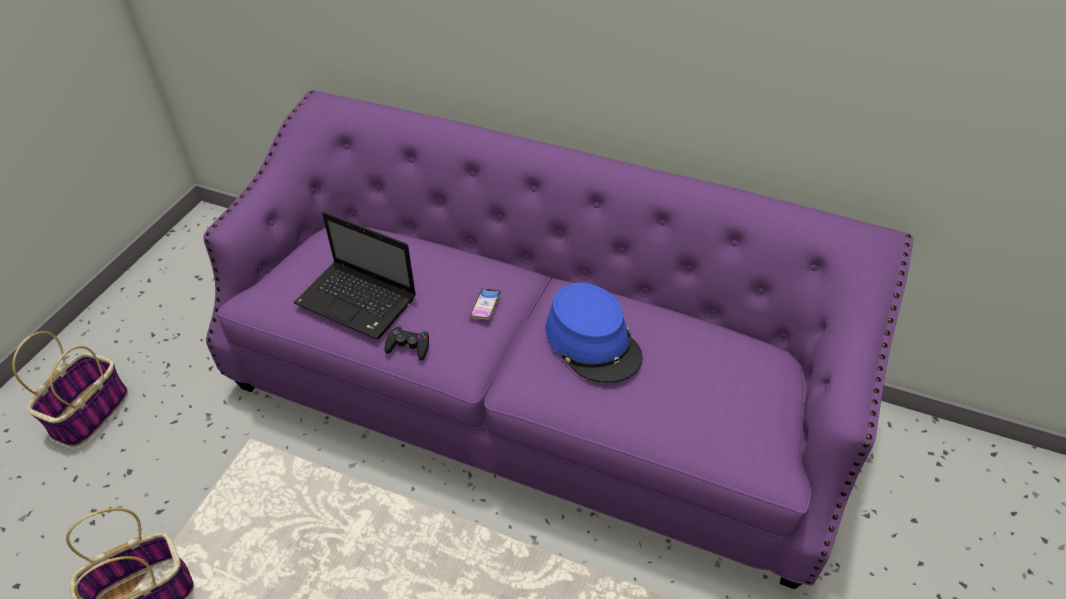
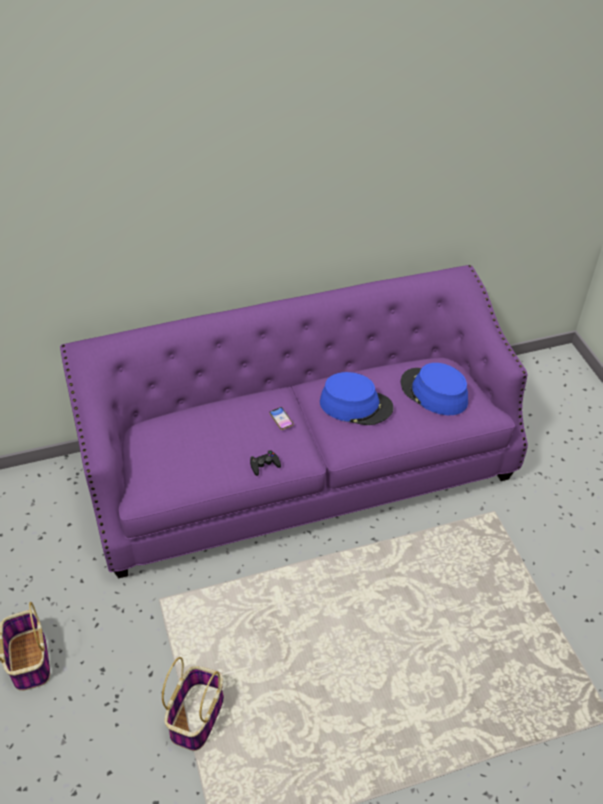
camera: 40 degrees left, 0 degrees up
laptop [293,212,416,339] -> none
none -> blue hat [401,363,468,415]

